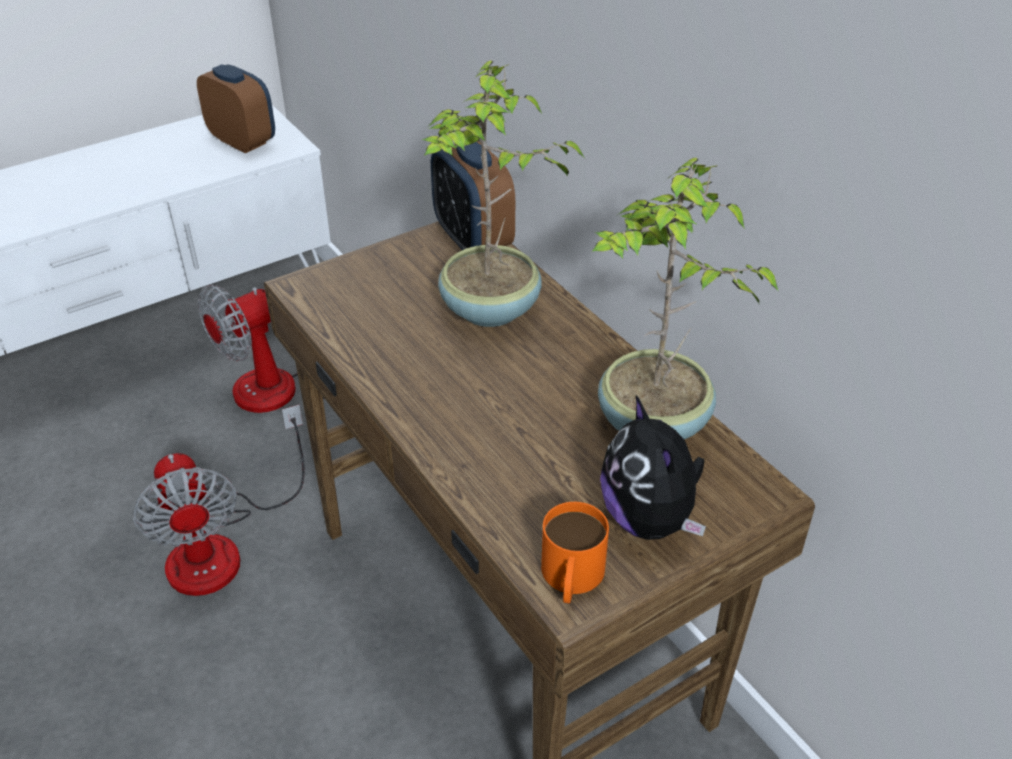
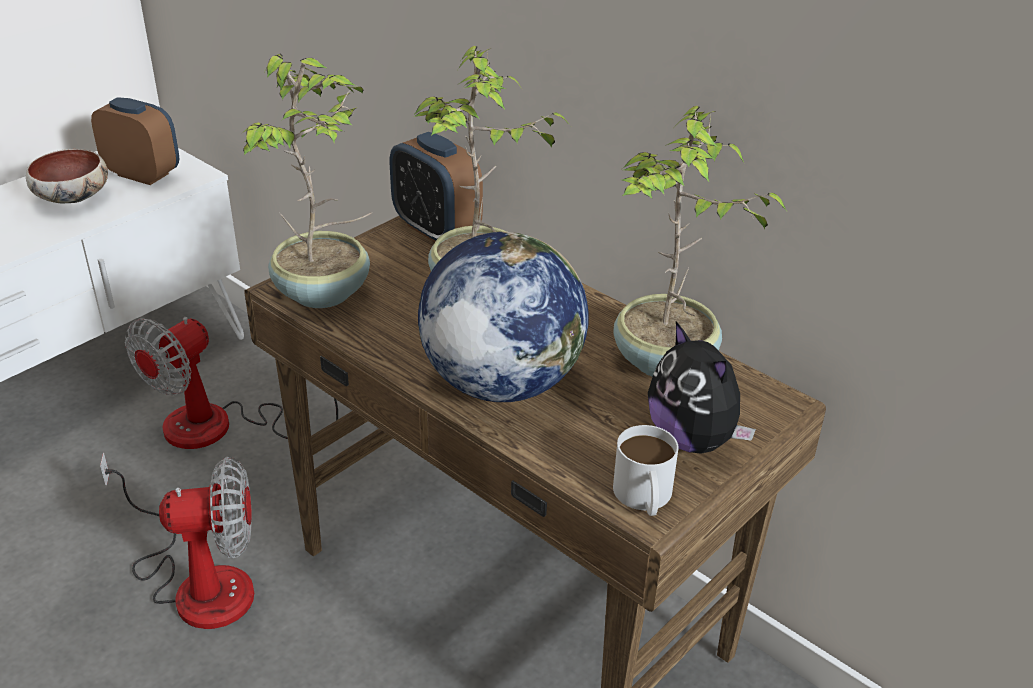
camera: 15 degrees left, 5 degrees down
fan [133,405,305,596] -> fan turned 60 degrees counterclockwise [100,453,254,629]
orange mug [541,502,609,603] -> white mug [613,425,679,516]
none -> bowl [26,149,108,203]
none -> potted plant [243,53,373,308]
none -> globe [418,232,589,402]

